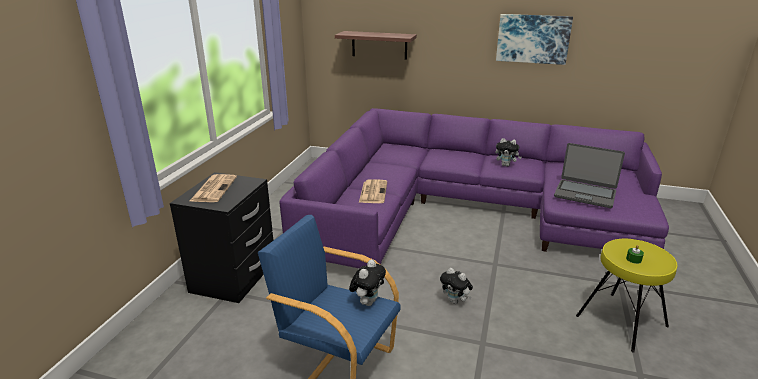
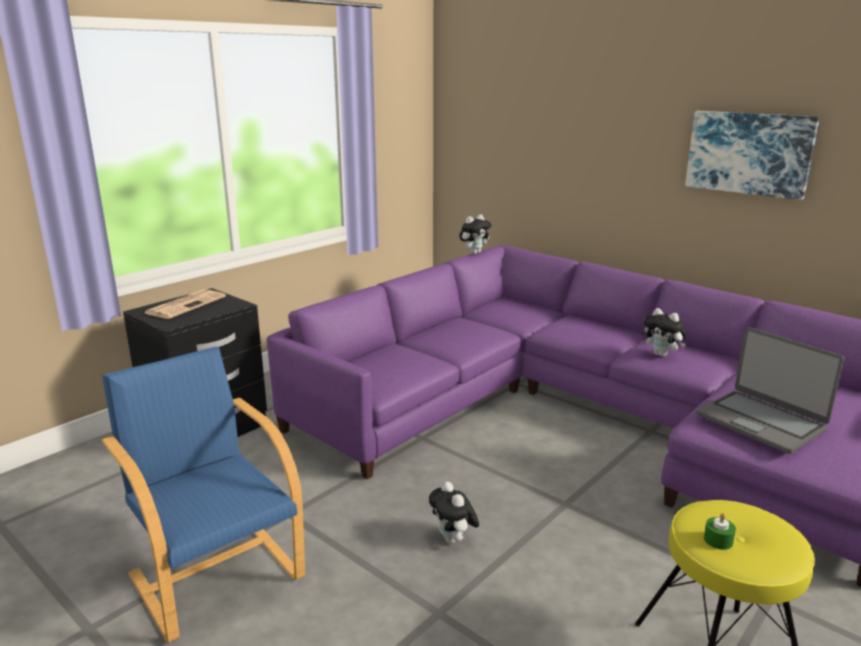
camera: 25 degrees right, 5 degrees down
shelf [335,31,417,60] -> none
plush toy [349,260,386,306] -> plush toy moved to [459,214,491,254]
newspaper [359,179,387,203] -> none

